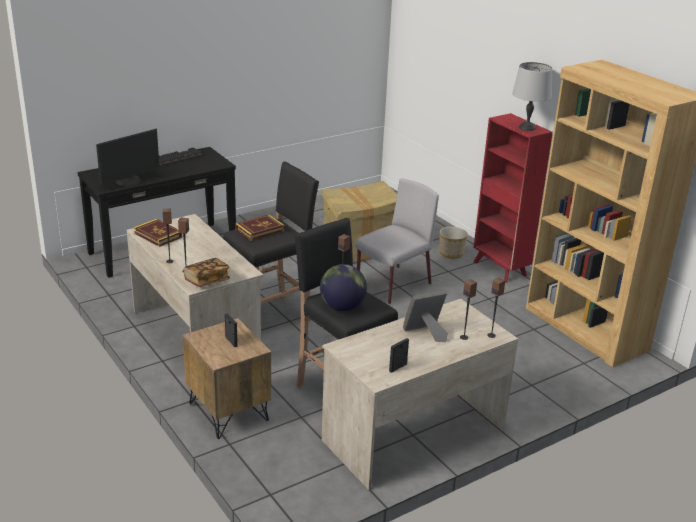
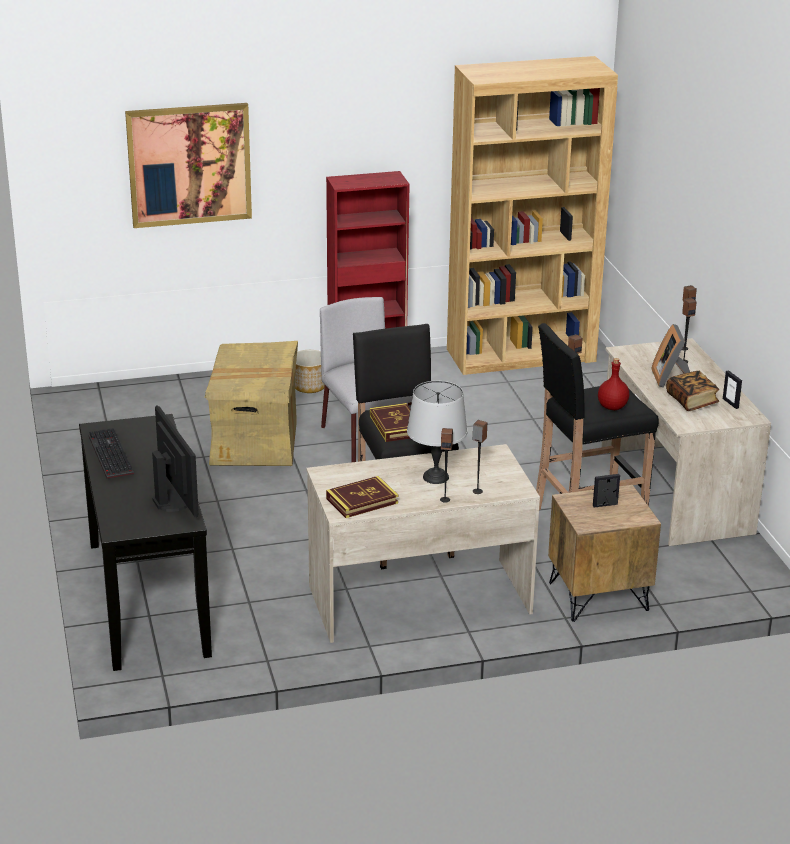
camera: 70 degrees left, 0 degrees up
book [183,258,230,287] -> book moved to [666,371,719,411]
globe [320,264,367,311] -> red bottle [598,358,629,410]
grey table lamp [512,62,553,131] -> grey table lamp moved to [407,381,467,484]
none -> picture [125,103,252,228]

